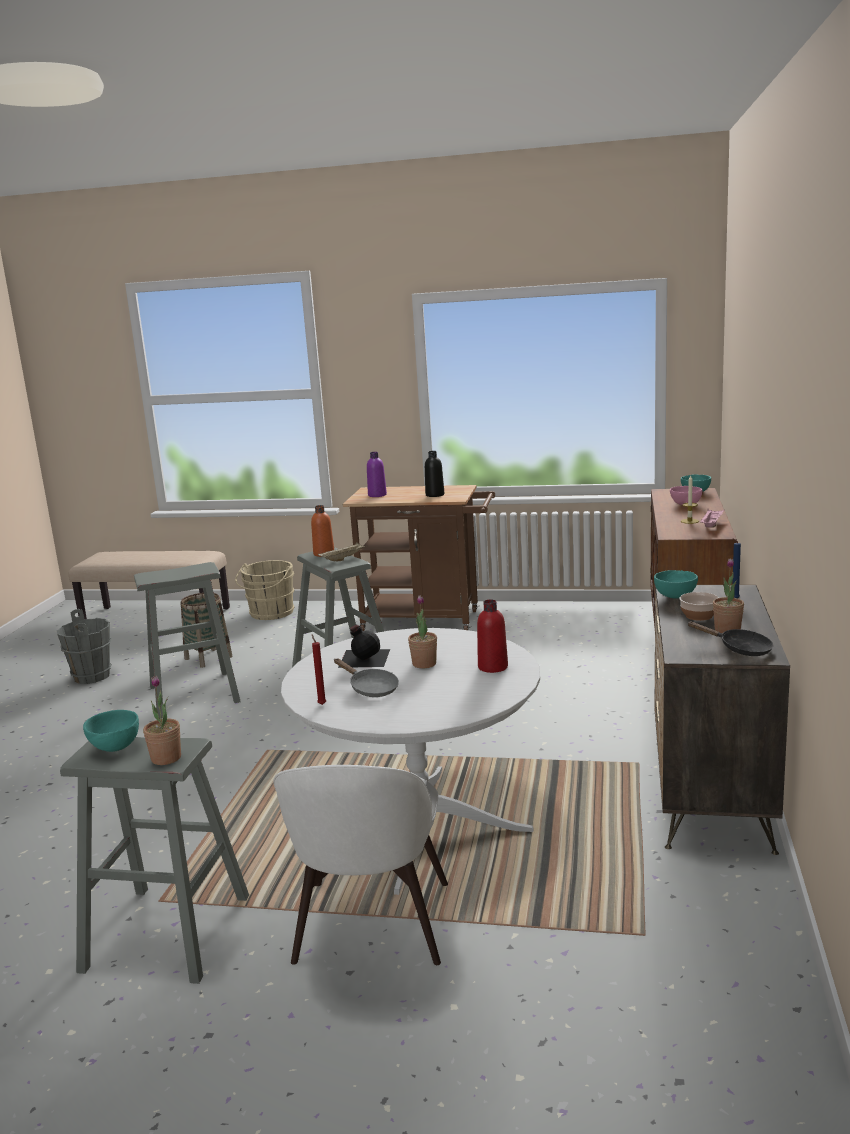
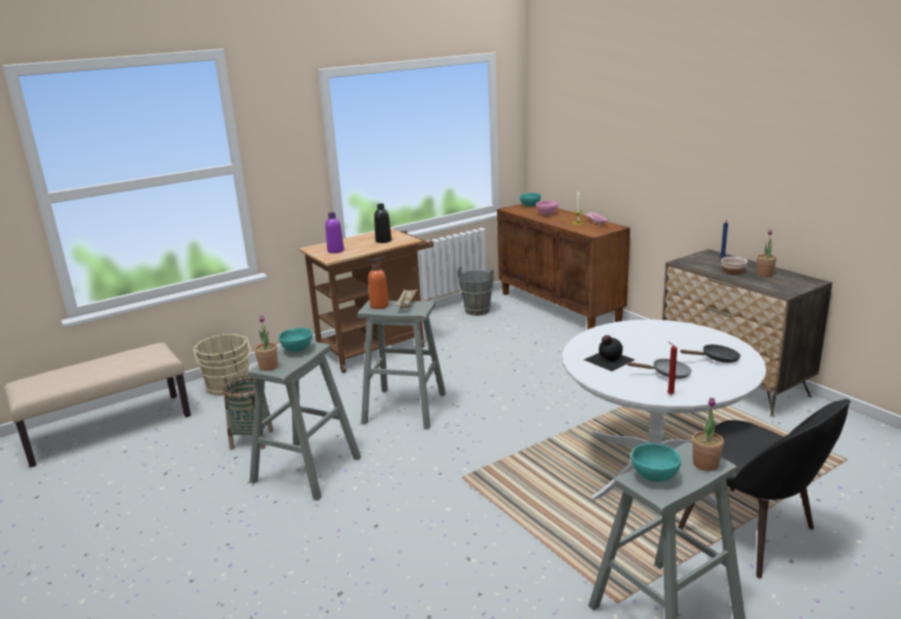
camera: 45 degrees left, 5 degrees up
grey bucket [57,609,112,684] -> grey bucket moved to [458,267,494,316]
white chair [273,765,448,965] -> black chair [678,399,851,578]
potted plant [408,595,437,668] -> potted plant moved to [254,316,278,371]
red bottle [477,599,508,673] -> none
turquoise bowl [654,570,698,599] -> turquoise bowl moved to [279,328,312,352]
black frying pan [688,621,773,656] -> black frying pan moved to [680,344,740,363]

